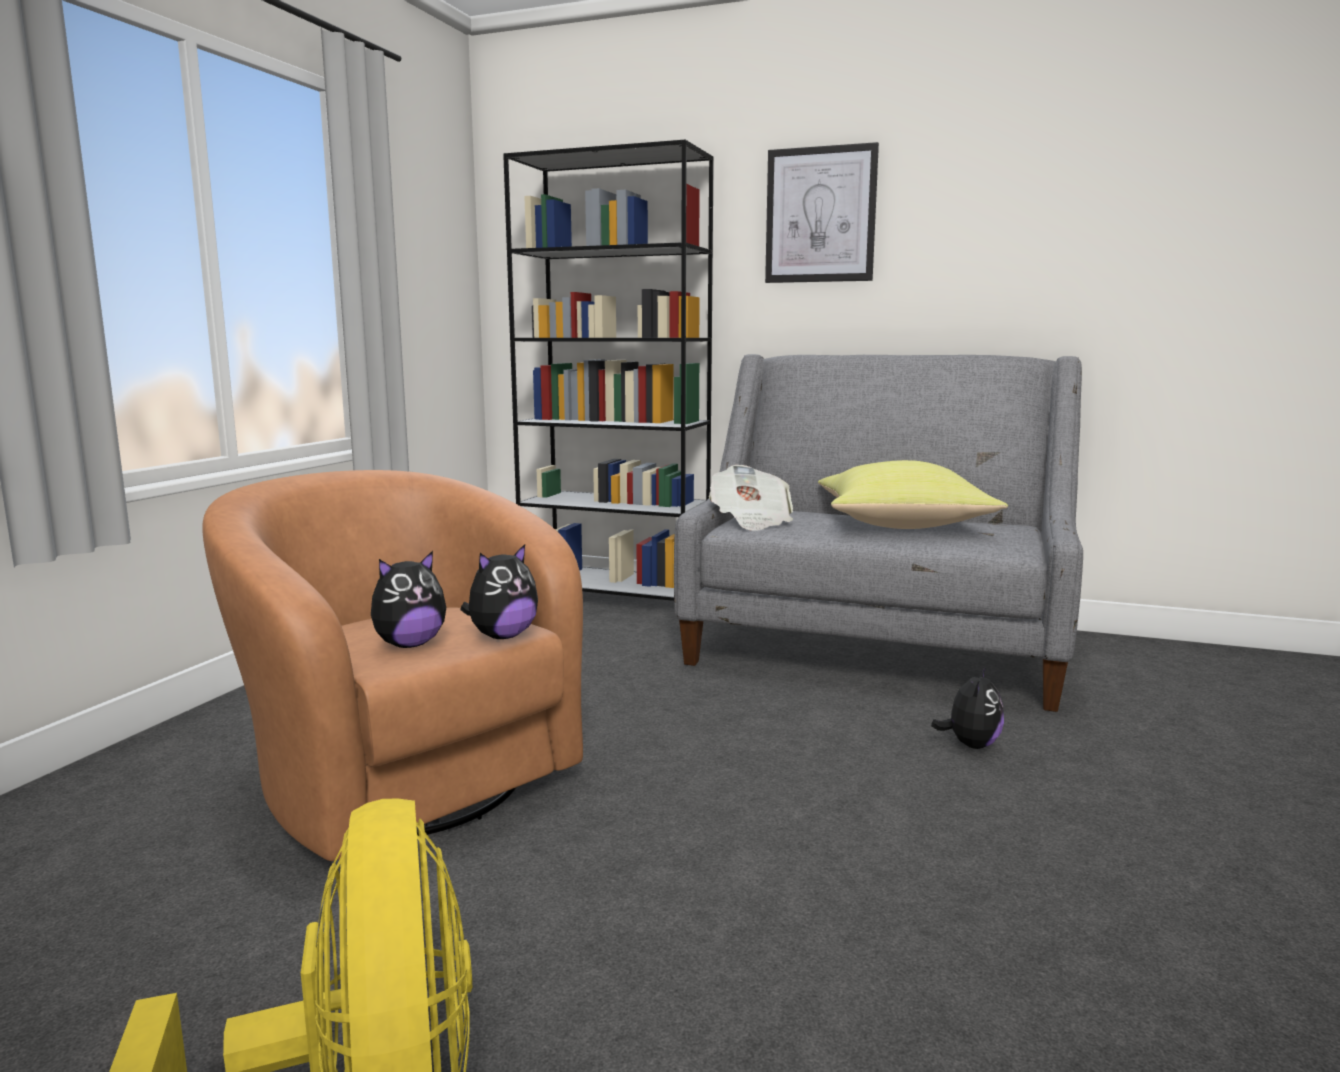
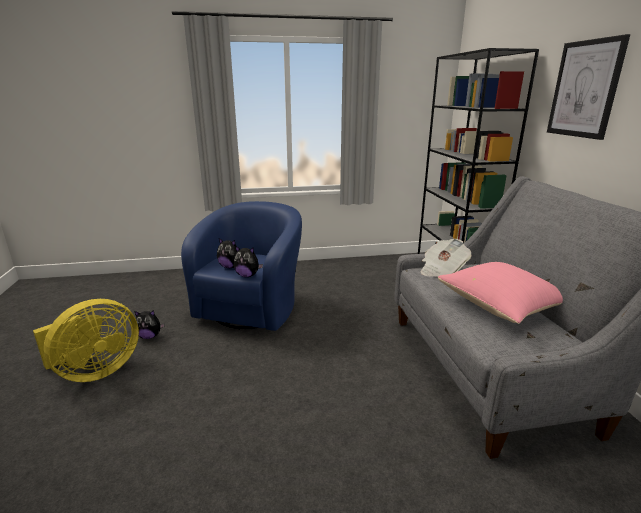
camera: 60 degrees right, 10 degrees up
brown armchair [202,470,583,861] -> blue armchair [181,201,302,331]
yellow pillow [818,460,1008,529] -> pink pillow [438,262,563,324]
plush toy [931,666,1004,749] -> plush toy moved to [134,310,164,339]

